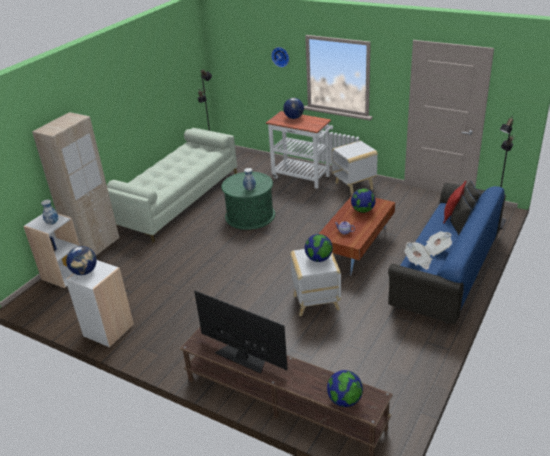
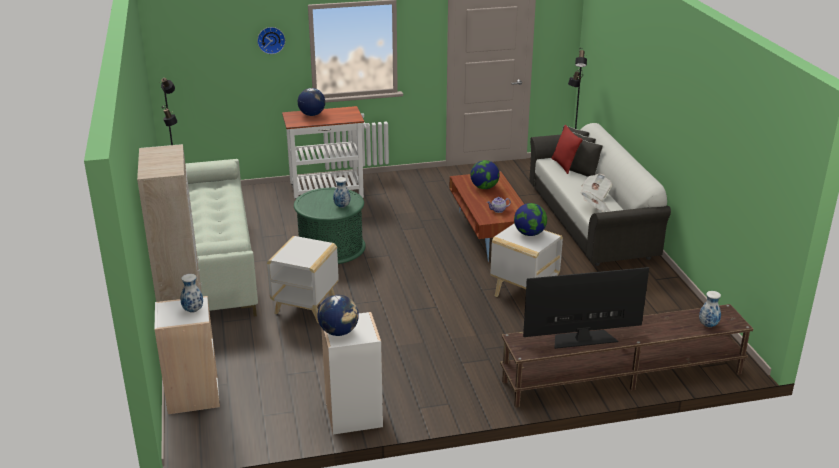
camera: 45 degrees left, 5 degrees down
globe [327,370,363,407] -> vase [699,291,721,327]
white side table [332,140,378,196] -> white side table moved to [267,236,339,323]
blue sofa [388,181,506,324] -> white sofa [529,123,671,266]

